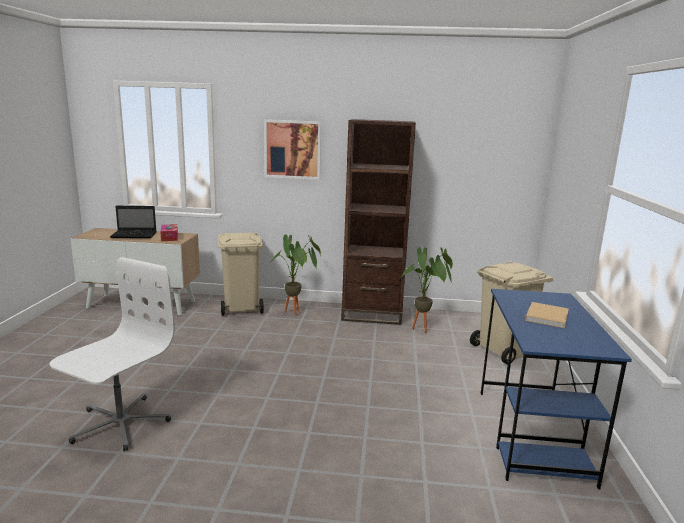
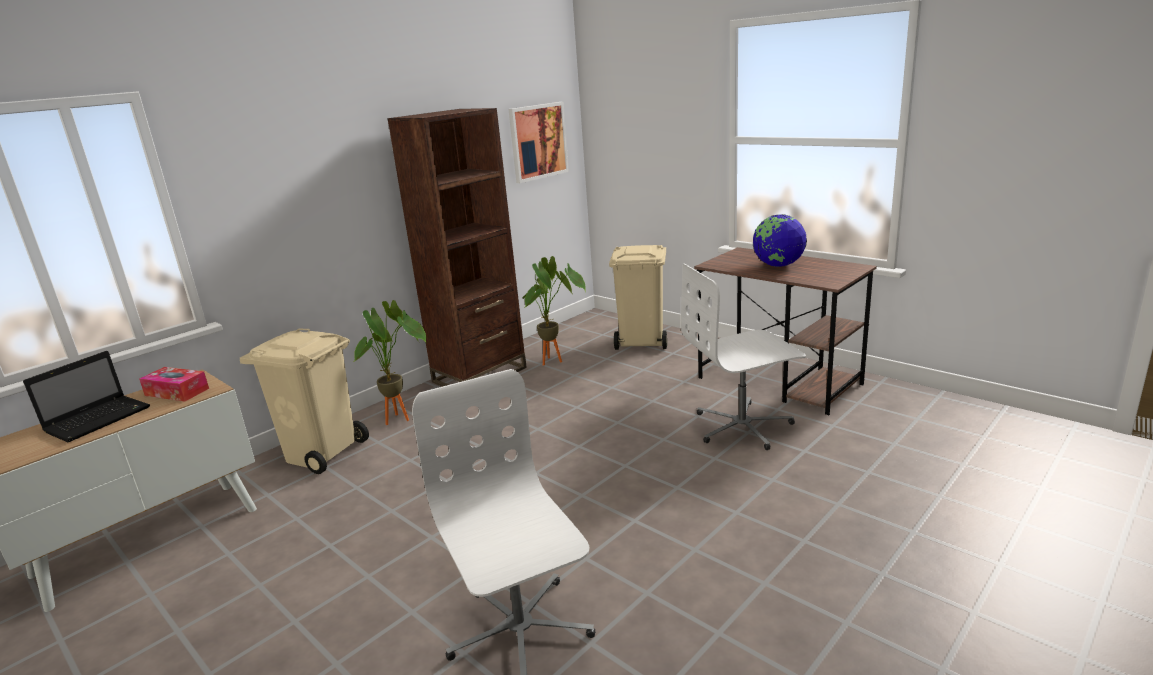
camera: 50 degrees left, 5 degrees up
picture [264,119,321,180] -> picture moved to [508,102,569,183]
blue desk [481,289,632,490] -> brown desk [694,247,877,415]
beige book [525,302,569,328] -> globe [753,214,807,267]
none -> white office chair [681,263,806,450]

